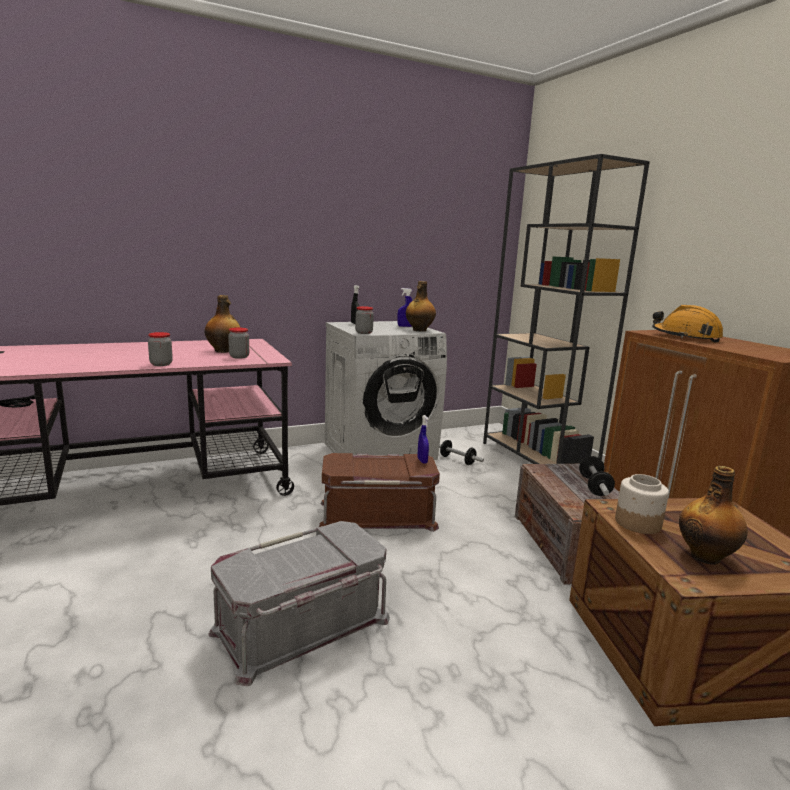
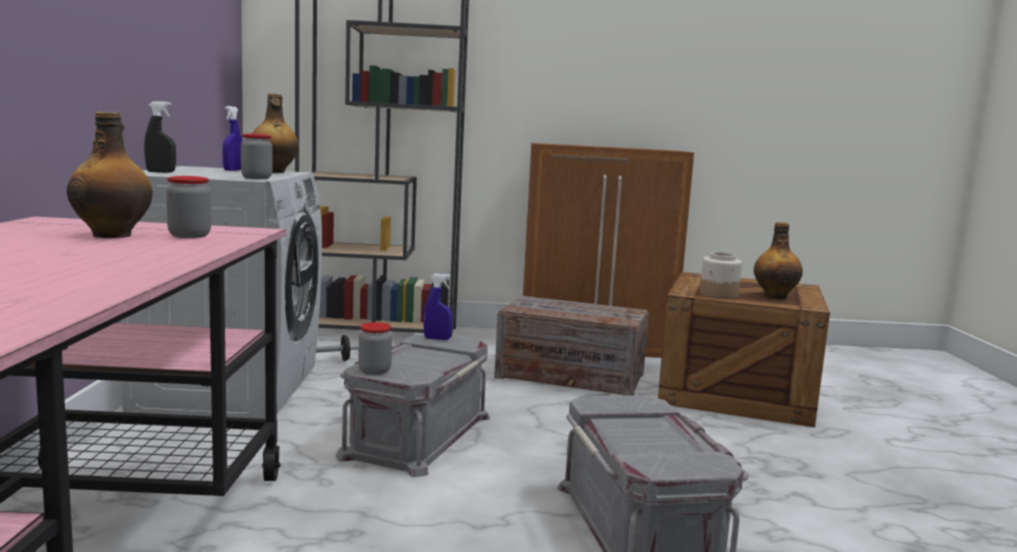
camera: 65 degrees left, 5 degrees down
jar [148,332,173,366] -> jar moved to [358,322,392,375]
brown storage box [319,453,440,532] -> grey storage box [335,334,490,477]
dumbbell [579,456,615,496] -> none
orange hard hat [652,305,723,343] -> none

